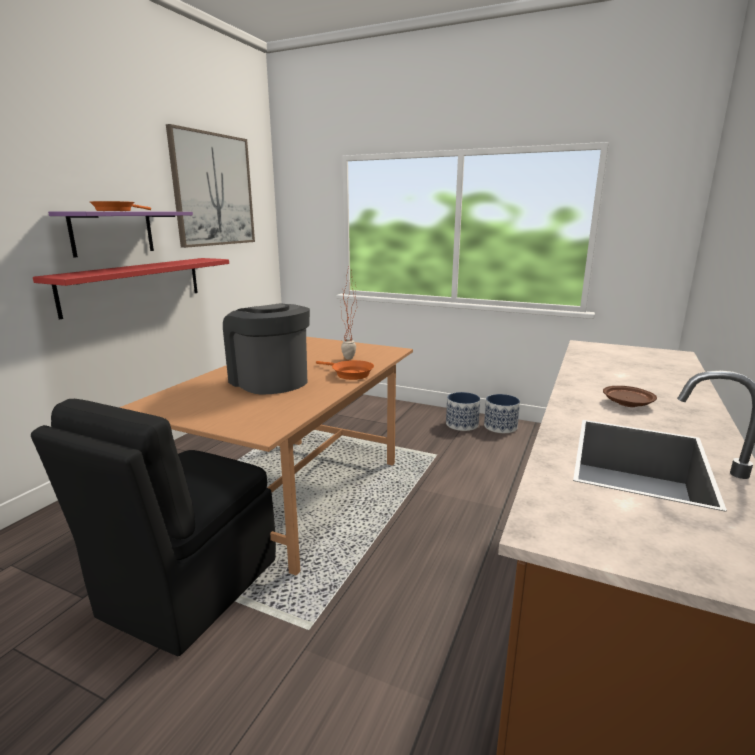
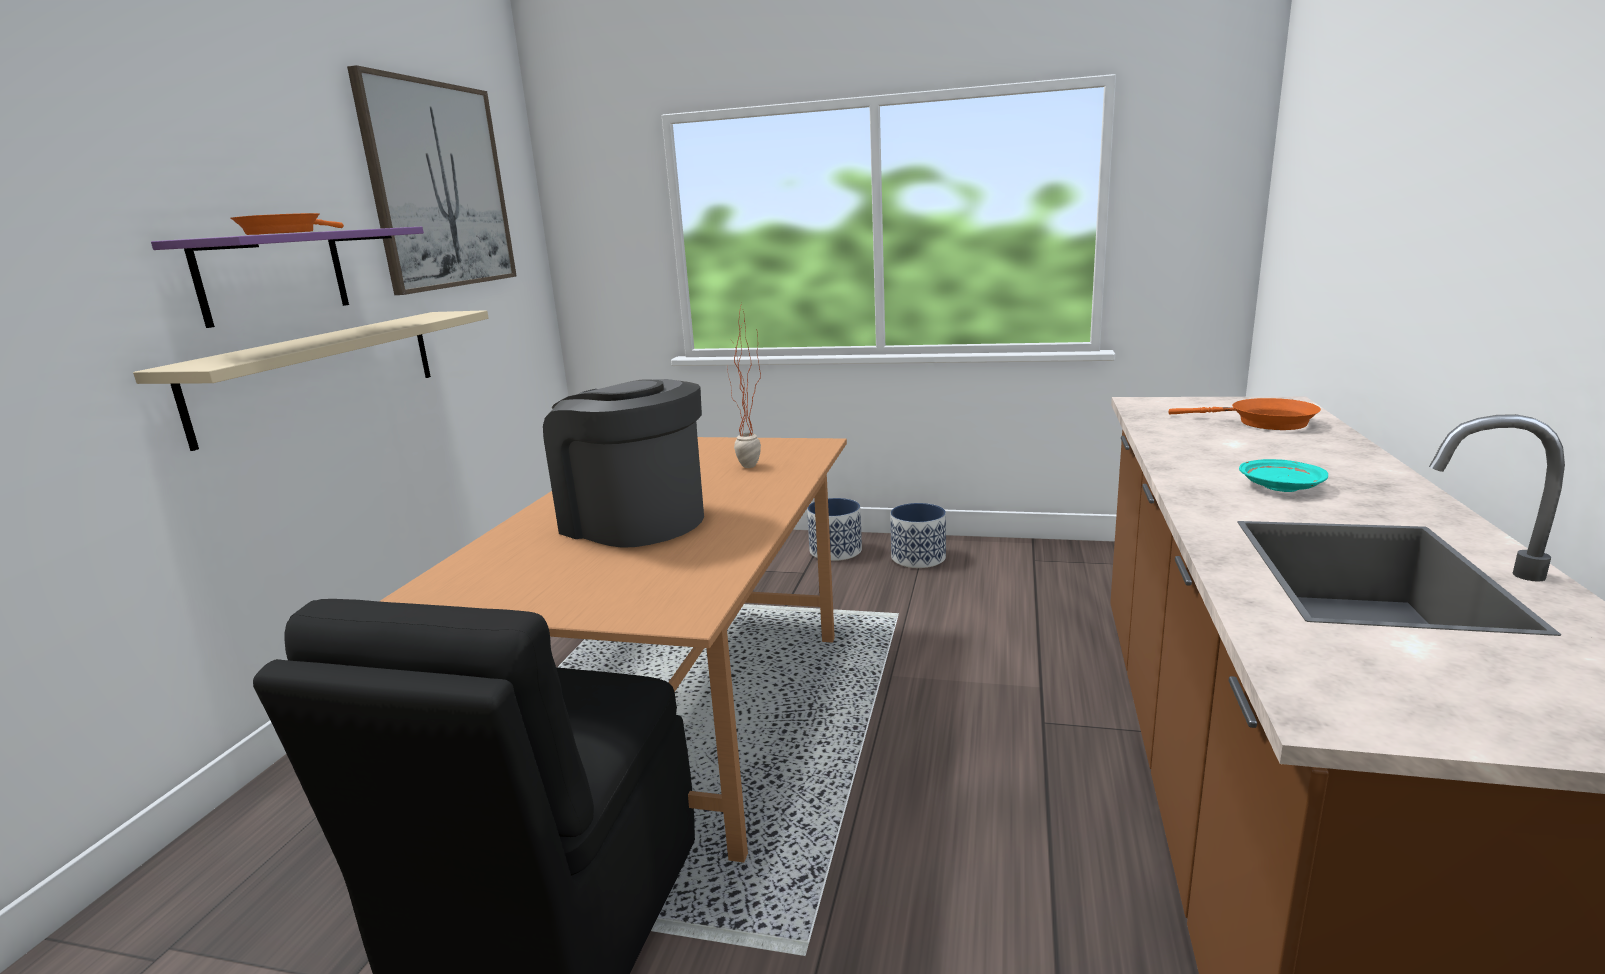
camera: 10 degrees left, 0 degrees up
red shelf [33,258,229,320] -> beige shelf [133,310,488,451]
orange frying pan [316,360,374,380] -> orange frying pan moved to [1169,398,1321,430]
planter [484,394,520,433] -> planter moved to [807,498,862,561]
brown plate [603,386,657,407] -> turquoise plate [1239,459,1328,492]

